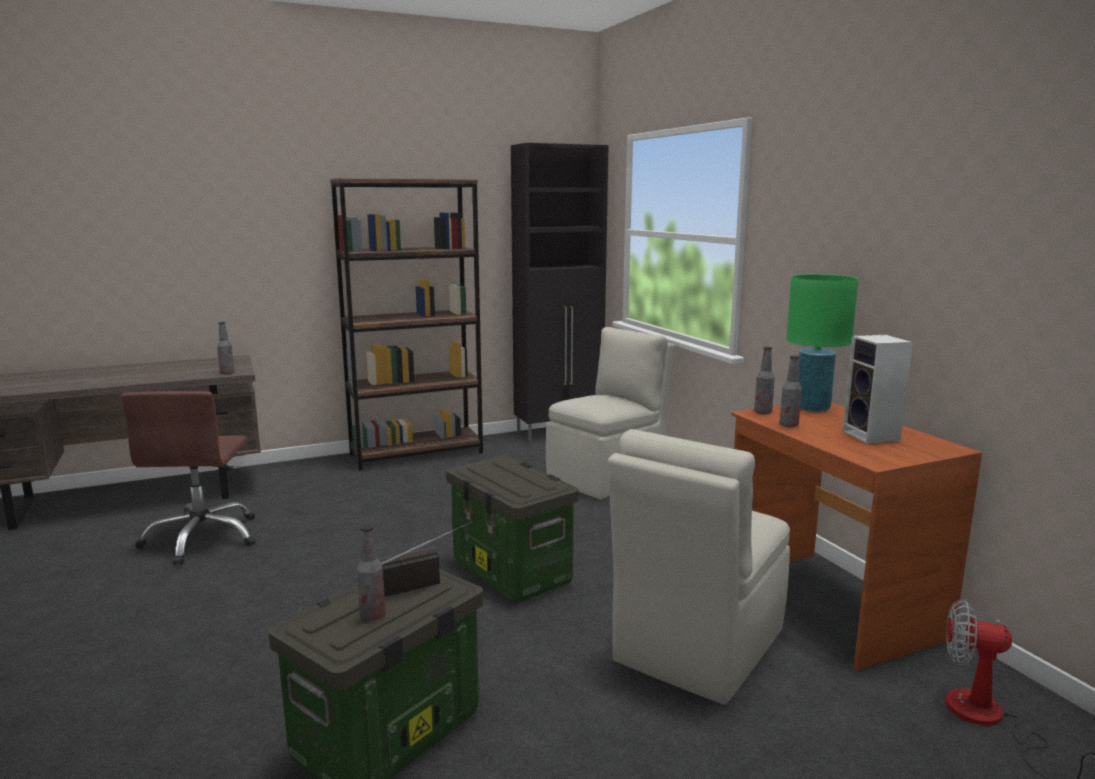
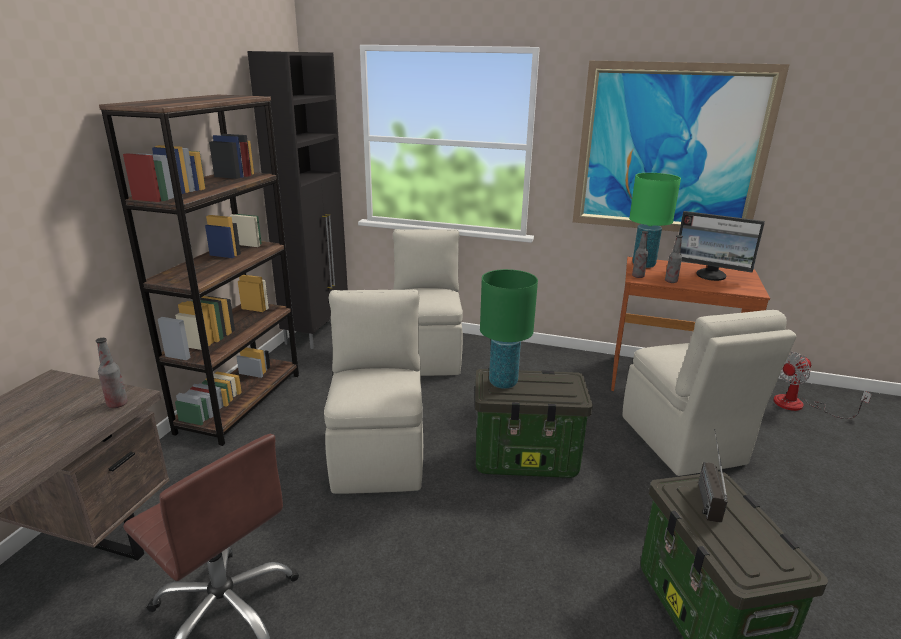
camera: 50 degrees left, 10 degrees up
bottle [357,524,385,621] -> none
speaker [843,335,913,444] -> monitor [679,211,765,281]
none -> beige chair [324,289,423,494]
none -> green table lamp [480,269,538,389]
none -> picture [573,61,790,232]

